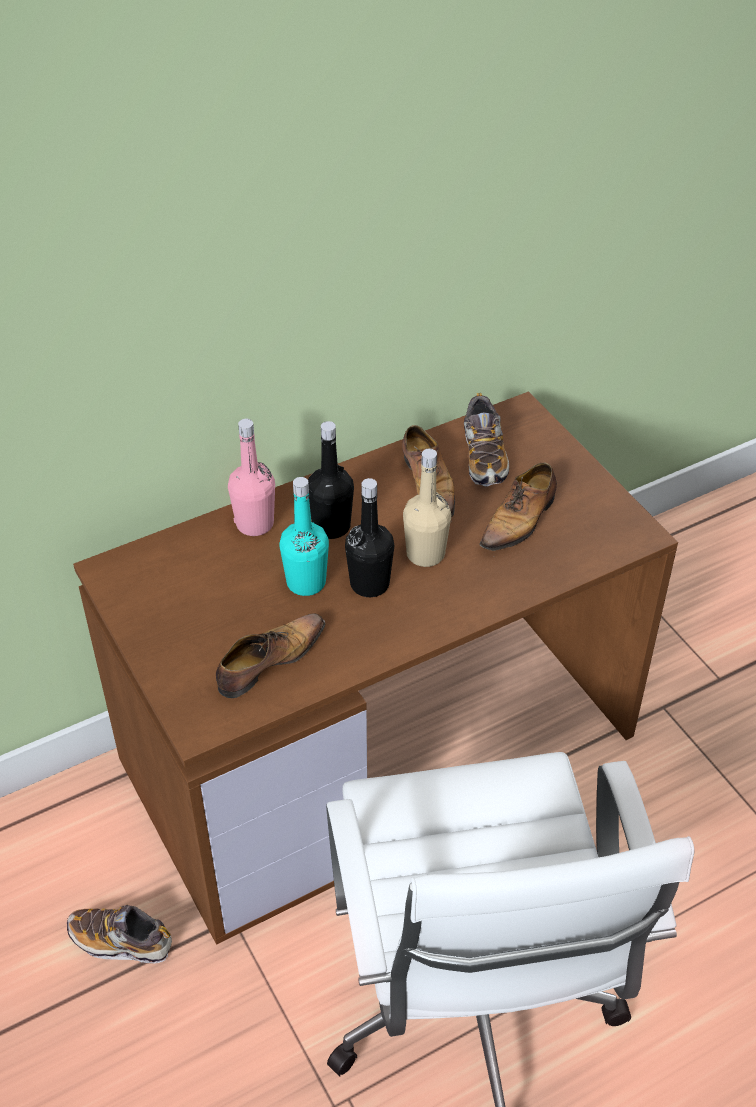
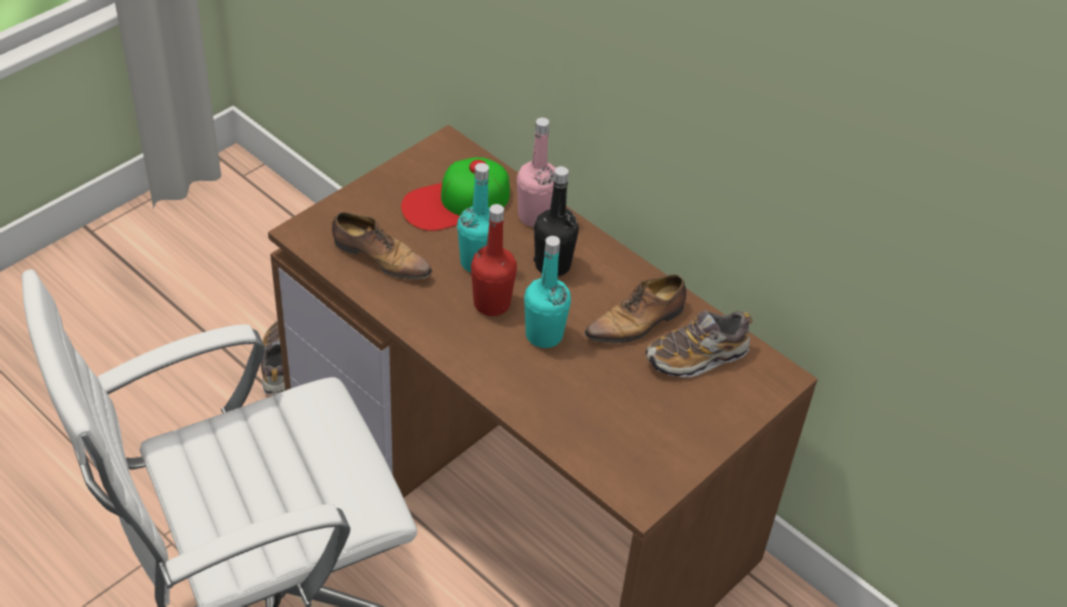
camera: 70 degrees right, 0 degrees up
black bottle [345,478,394,597] -> red bottle [471,204,517,316]
beige bottle [403,449,451,567] -> turquoise bottle [524,236,571,348]
shoe [480,463,557,551] -> none
none -> cap [401,157,510,231]

